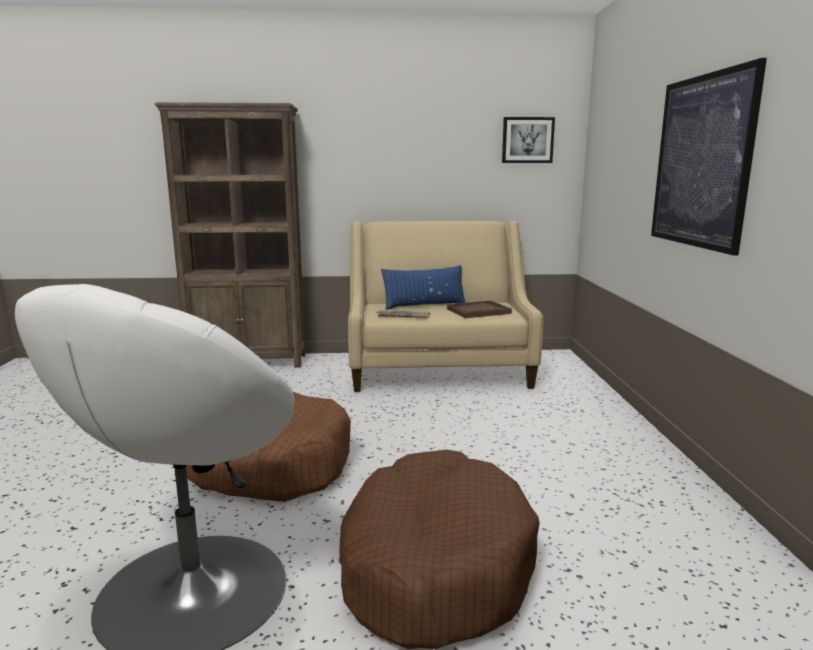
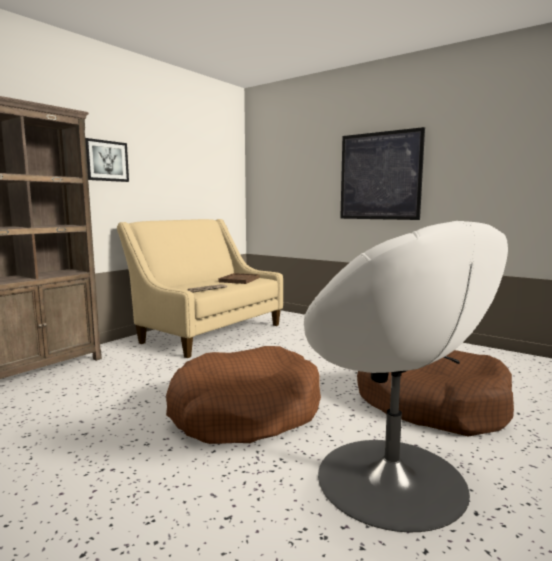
camera: 50 degrees left, 5 degrees down
blue pillow [381,265,466,310] -> none
picture [502,117,555,163] -> picture moved to [85,138,129,182]

